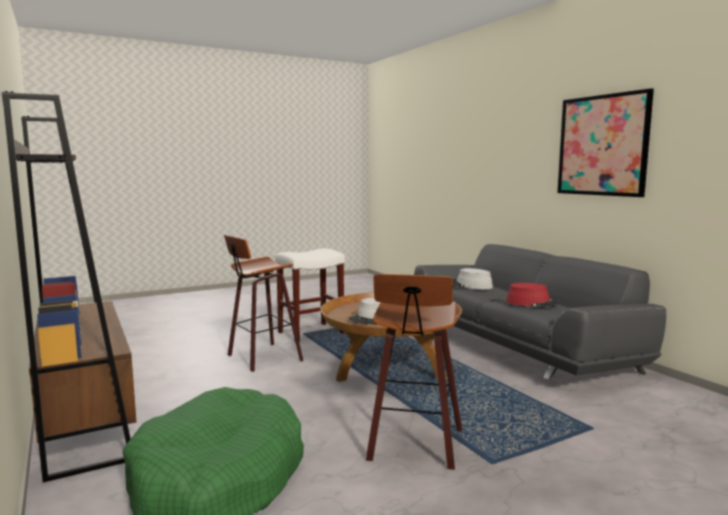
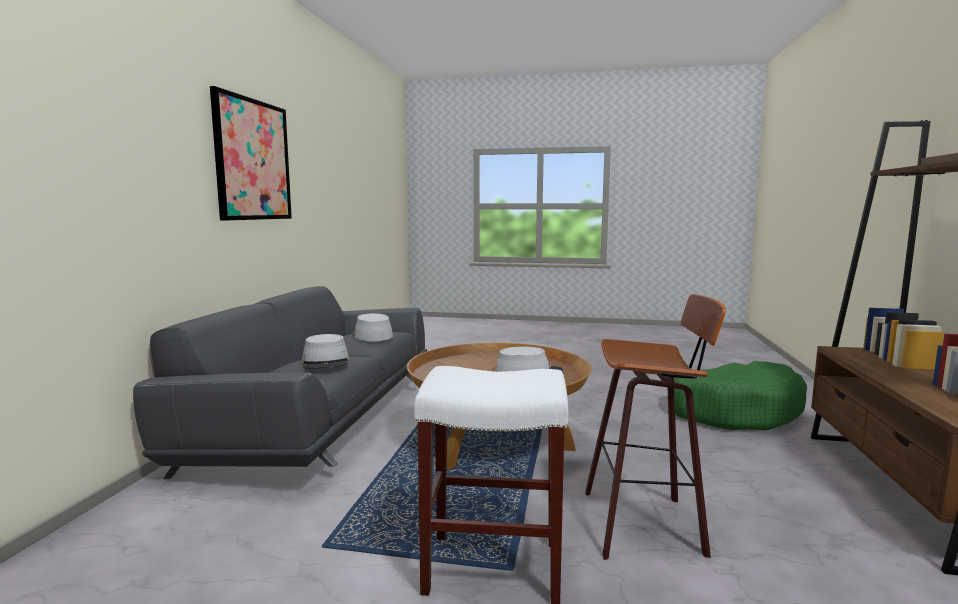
camera: 140 degrees left, 0 degrees up
stool [366,274,462,470] -> none
red hat [506,283,561,308] -> grey hat [352,313,393,341]

